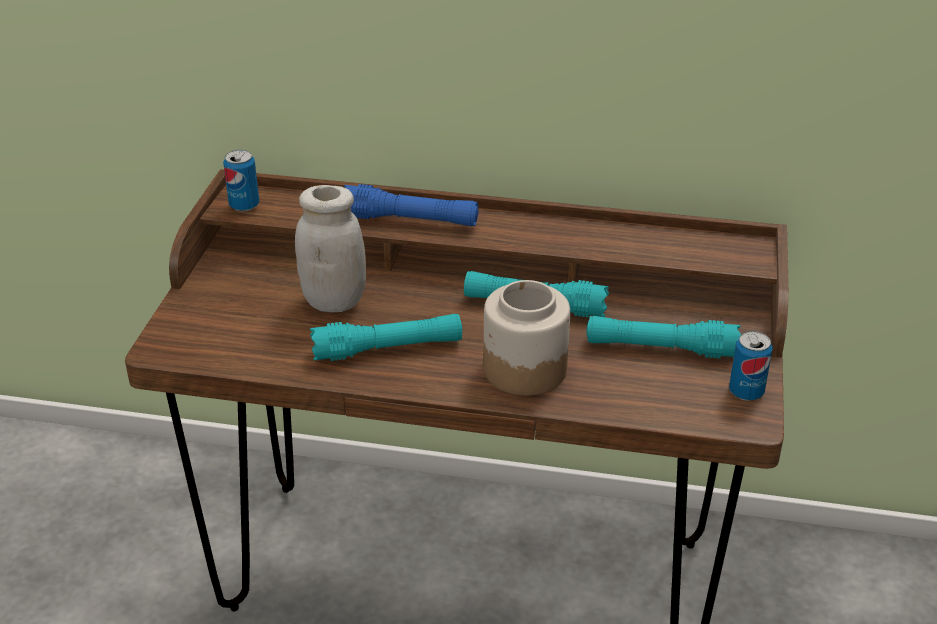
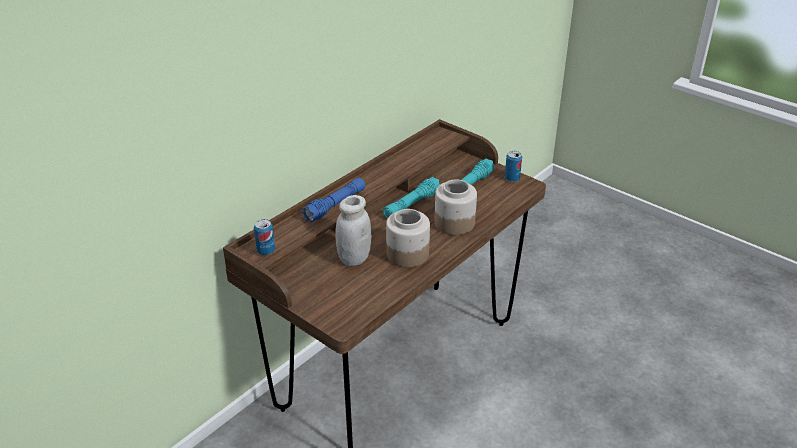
camera: 60 degrees left, 0 degrees up
turquoise flashlight [310,314,462,361] -> jar [386,209,430,267]

